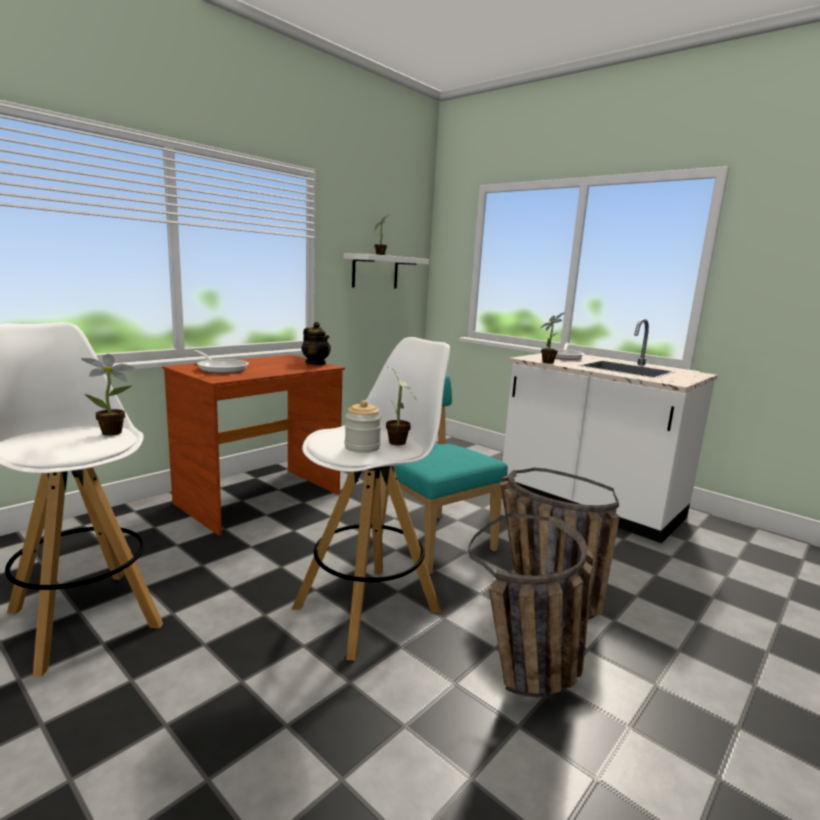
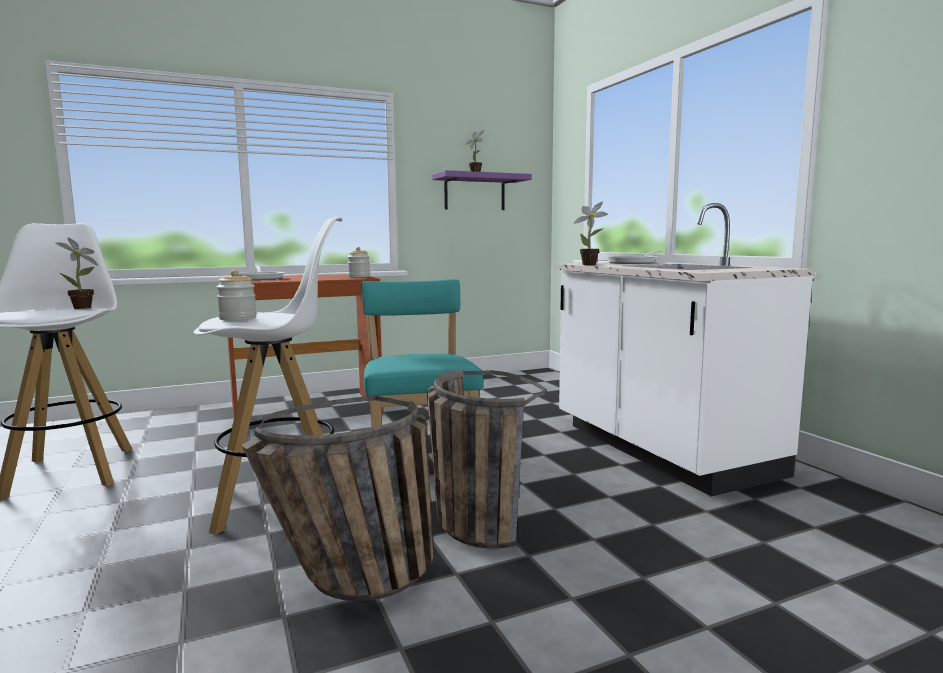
camera: 25 degrees right, 5 degrees down
teapot [302,322,331,365] -> jar [347,247,370,277]
white shelf [344,253,429,288] -> purple shelf [432,170,532,210]
potted plant [386,366,417,445] -> none

